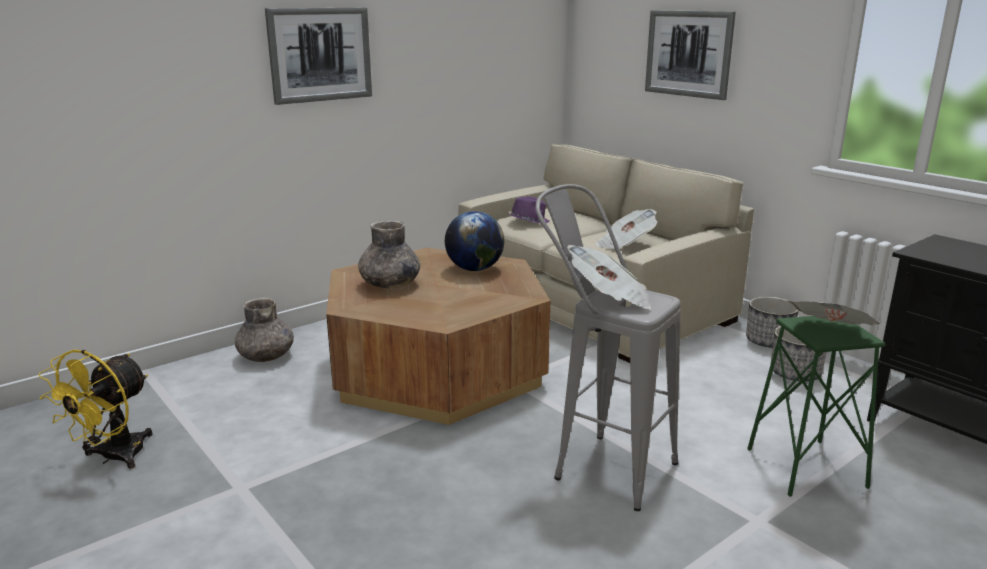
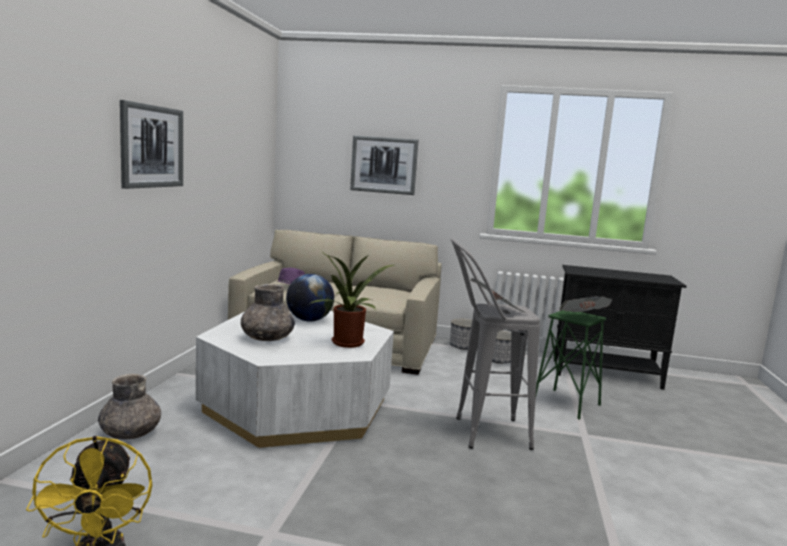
camera: 40 degrees left, 10 degrees down
brown coffee table [326,248,550,425] -> white coffee table [196,311,394,448]
newspaper [595,209,658,249] -> none
none -> potted plant [311,253,394,348]

